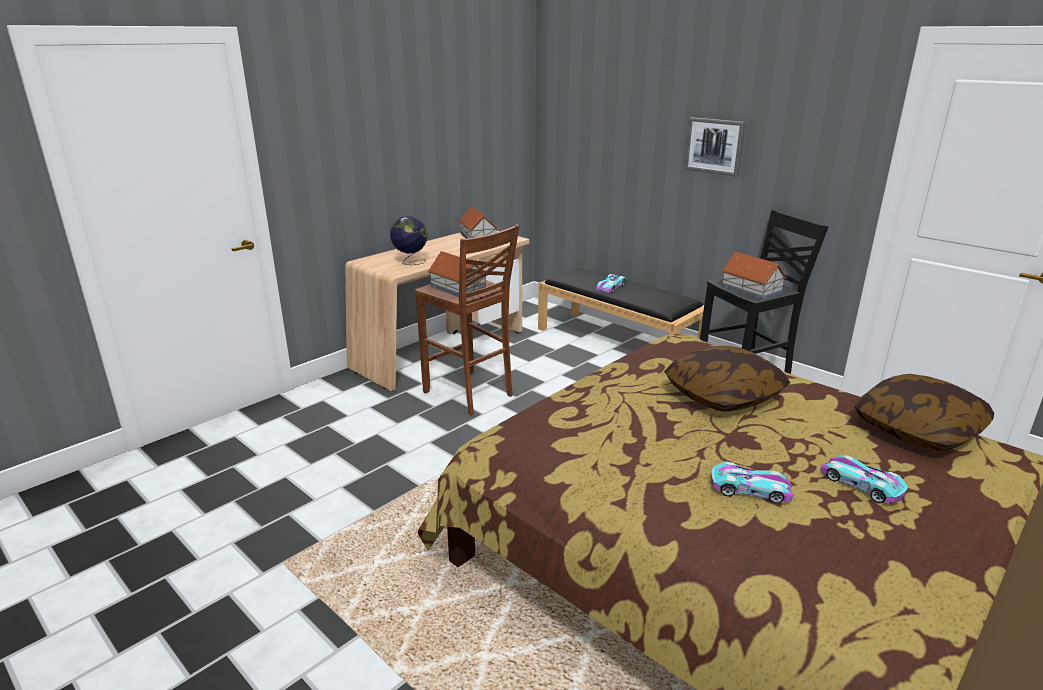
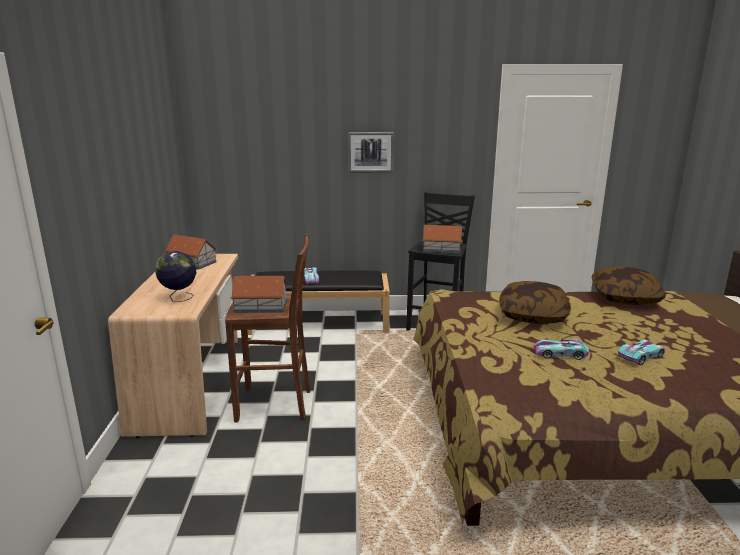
camera: 45 degrees left, 5 degrees down
toy car [821,455,908,504] -> toy car moved to [534,339,589,360]

